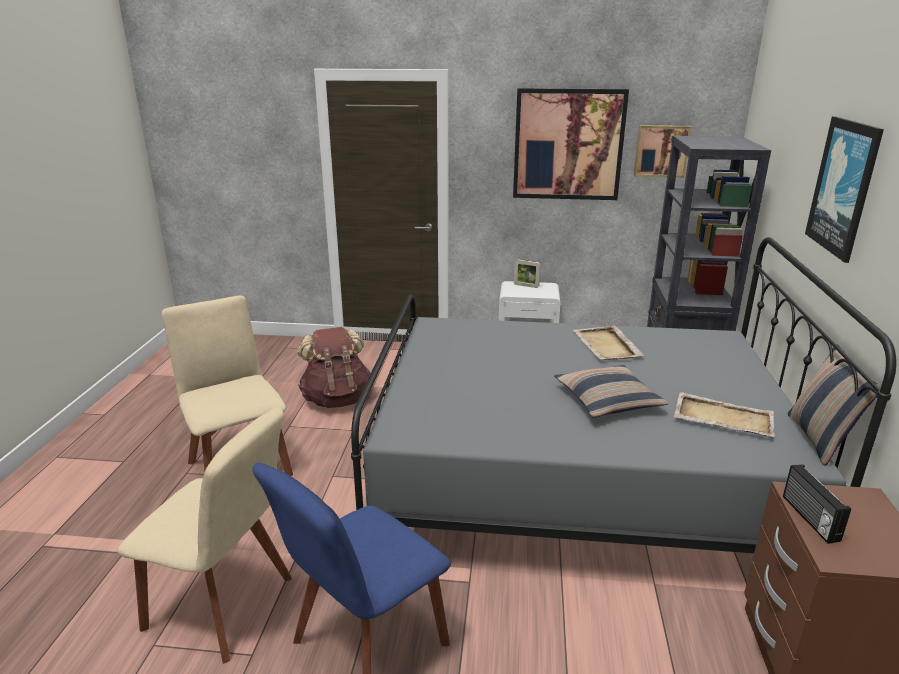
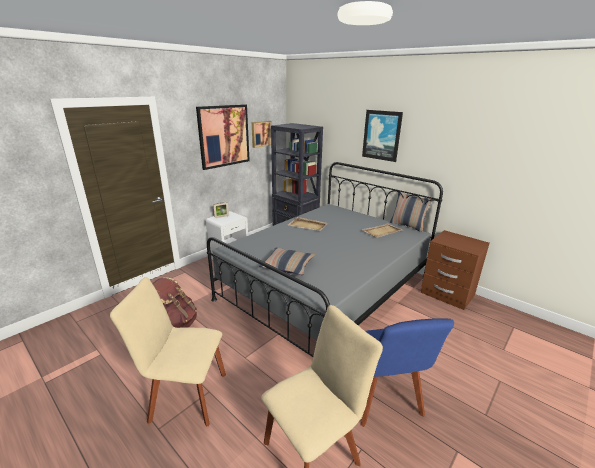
camera: 55 degrees left, 0 degrees up
pillow [554,365,669,418] -> pillow moved to [259,248,315,275]
radio [783,464,851,544] -> none

